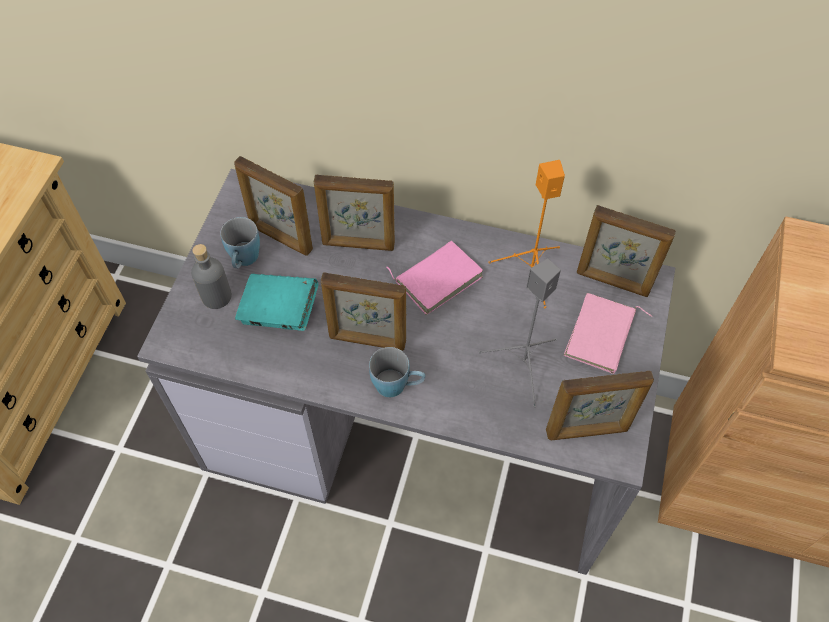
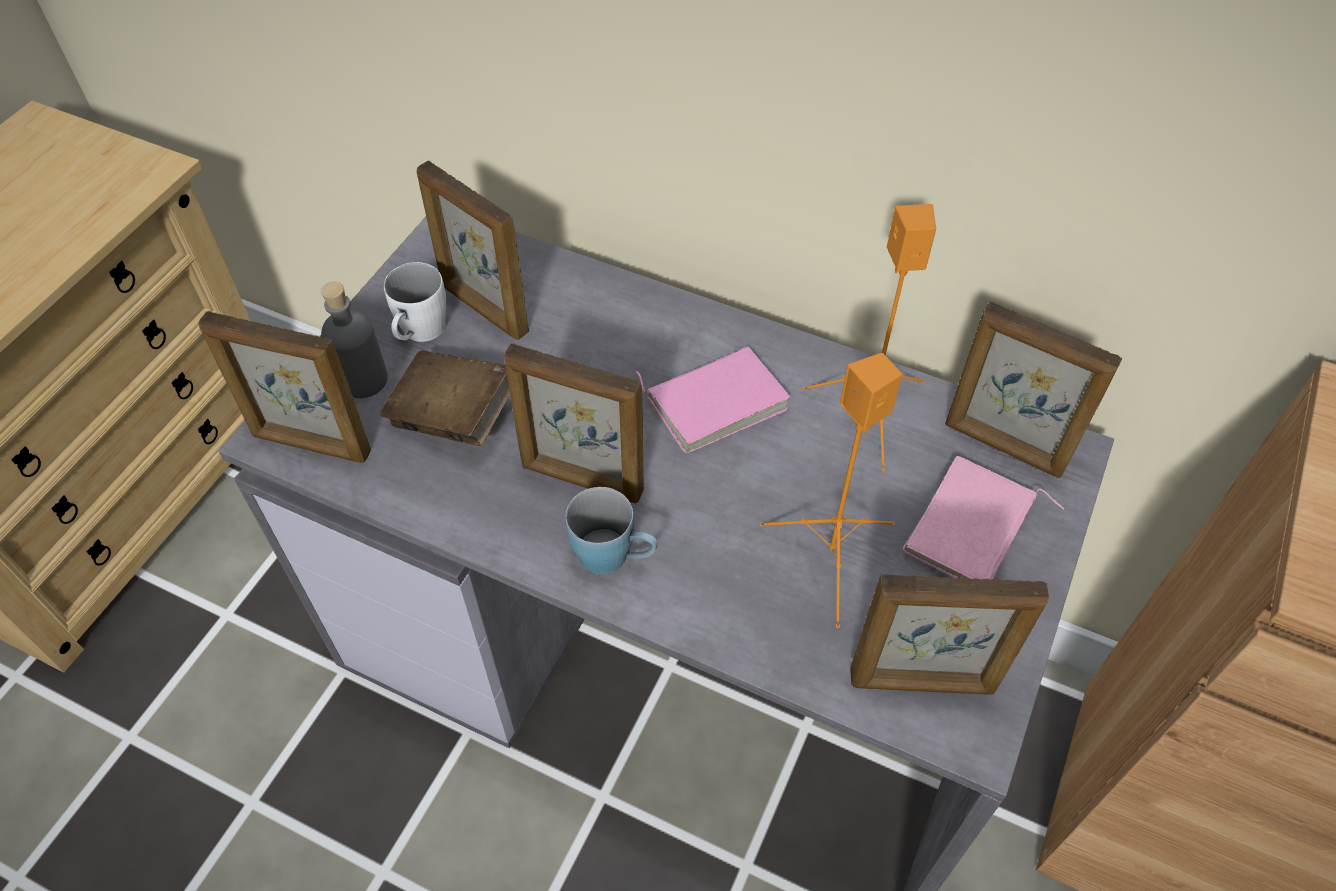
camera: 10 degrees right, 5 degrees down
blue mug [221,217,260,268] -> white mug [384,262,446,342]
turquoise book [235,274,318,331] -> brown book [380,350,510,446]
picture frame [314,175,395,251] -> picture frame moved to [198,311,371,463]
grey speaker [479,258,561,408] -> orange speaker [759,352,902,628]

